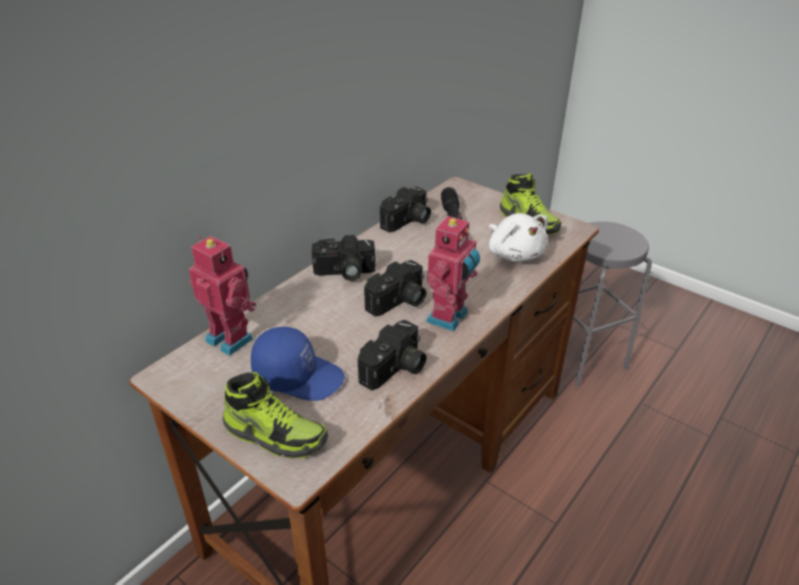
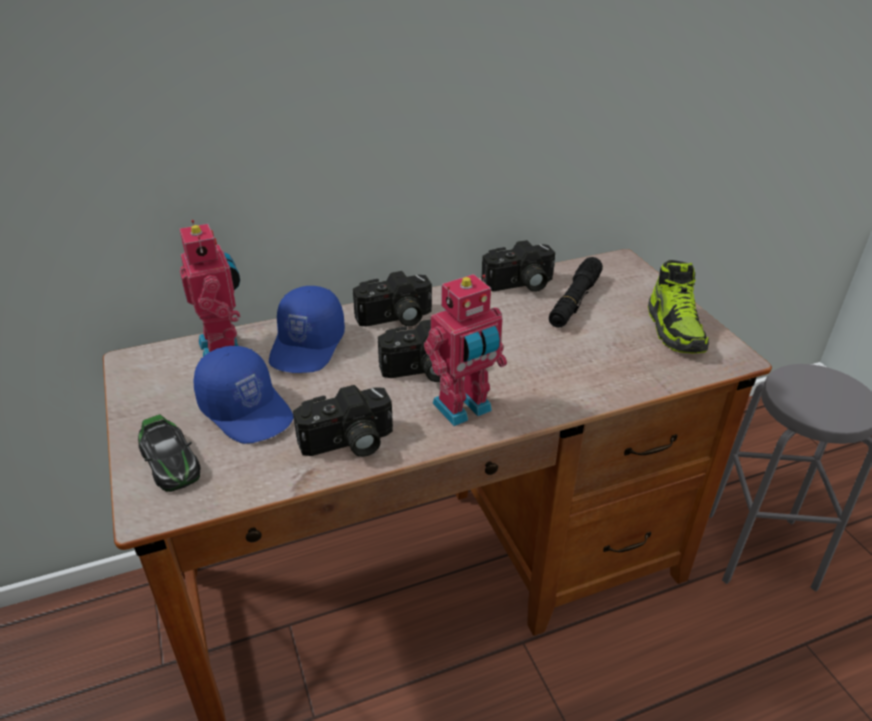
camera: 30 degrees right, 0 degrees up
shoe [223,372,328,458] -> toy car [138,414,201,492]
camera [311,235,376,281] -> camera turned 45 degrees counterclockwise [353,271,432,327]
white plush toy [488,213,548,262] -> none
none -> blue cap [269,286,345,373]

